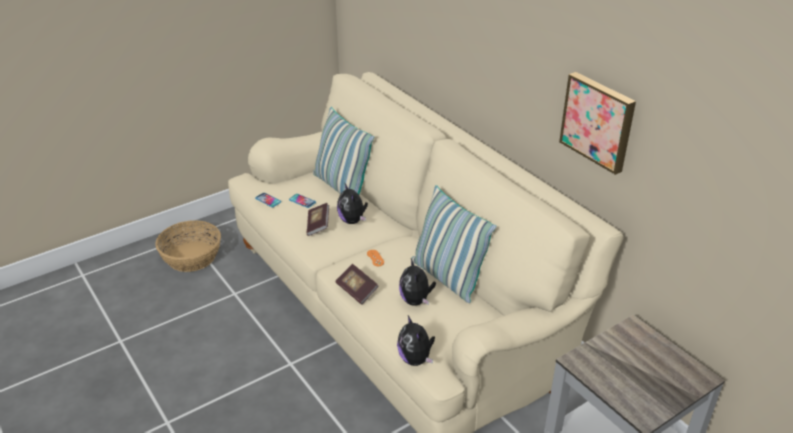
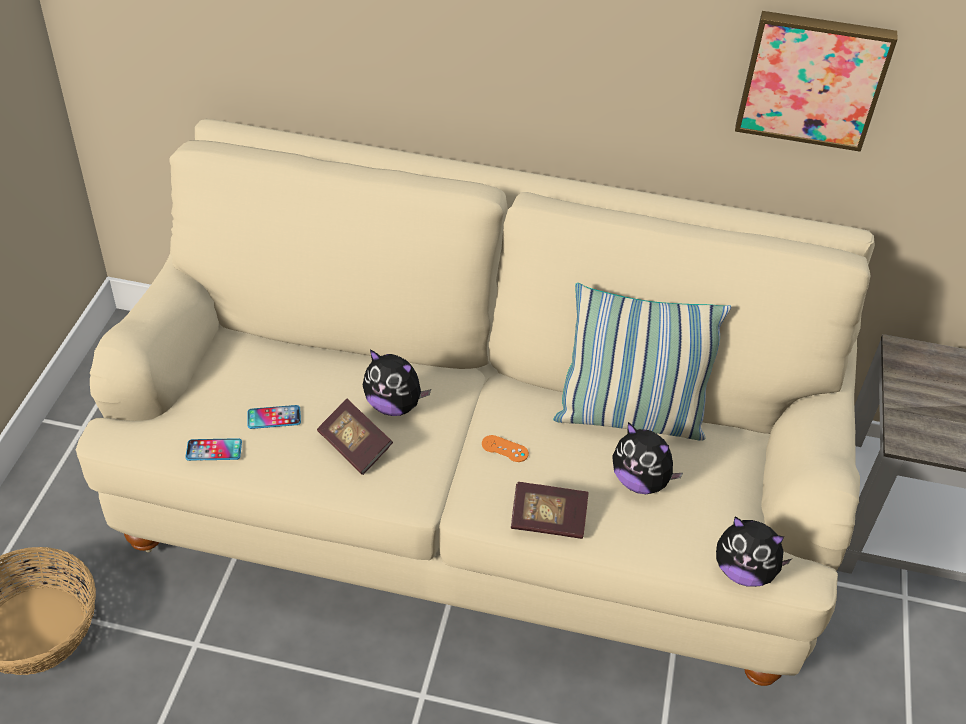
camera: 45 degrees left, 10 degrees up
pillow [313,107,374,194] -> none

